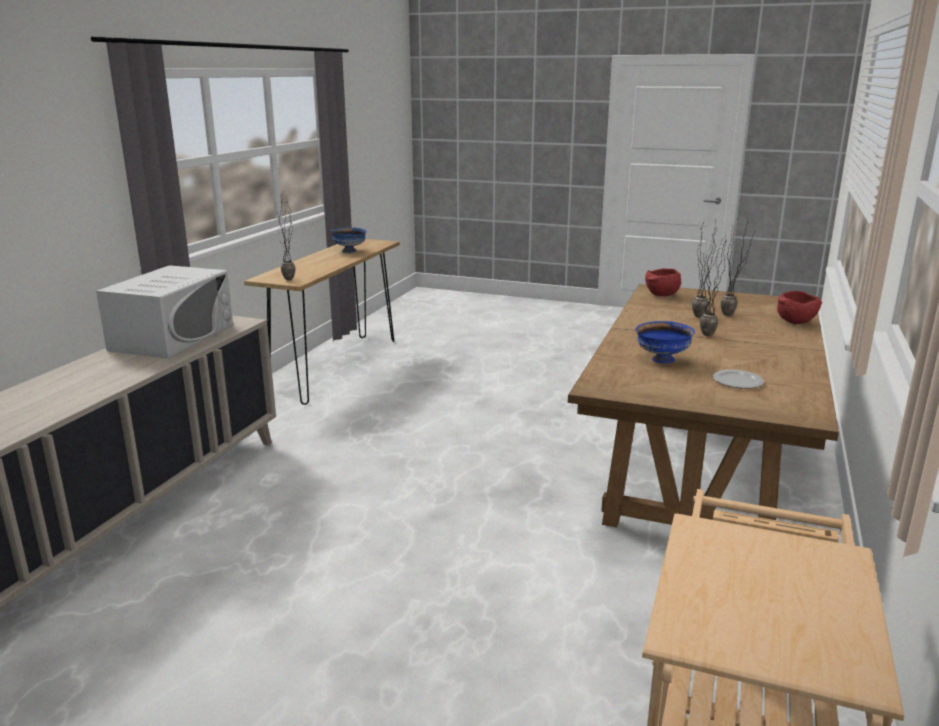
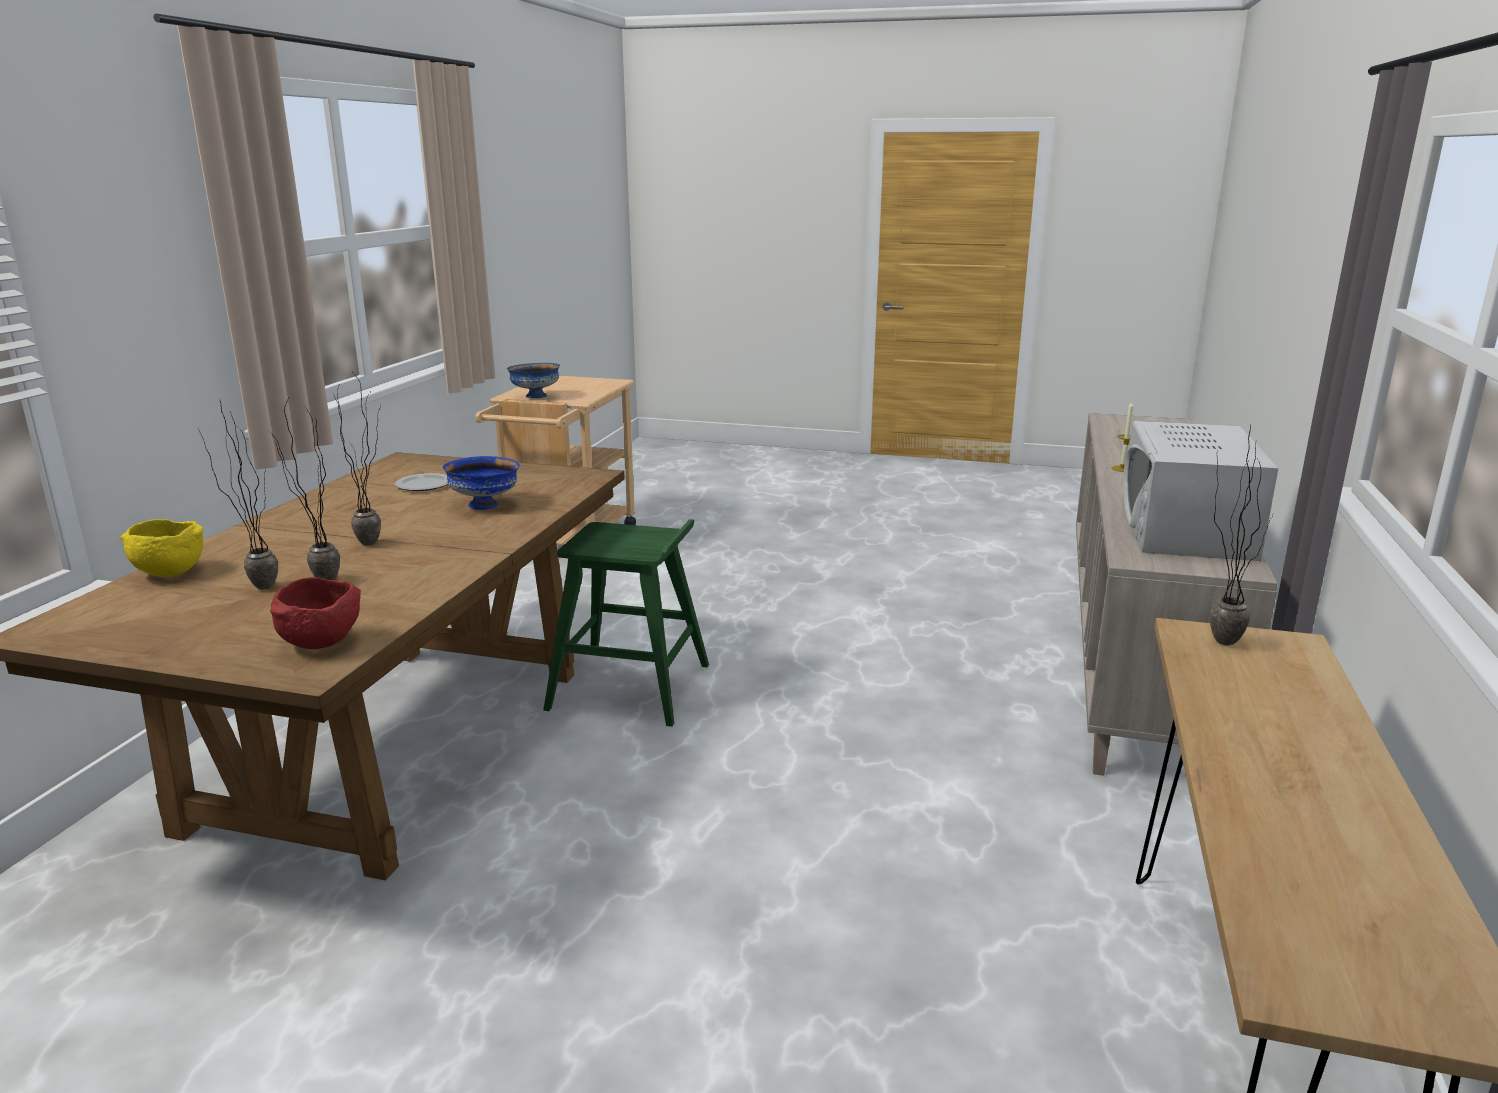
camera: 175 degrees right, 0 degrees up
blue bowl [330,227,367,253] -> blue bowl moved to [507,363,560,398]
red bowl [777,291,822,324] -> yellow bowl [120,519,203,577]
none -> green stool [543,519,709,727]
none -> candle [1112,402,1134,472]

